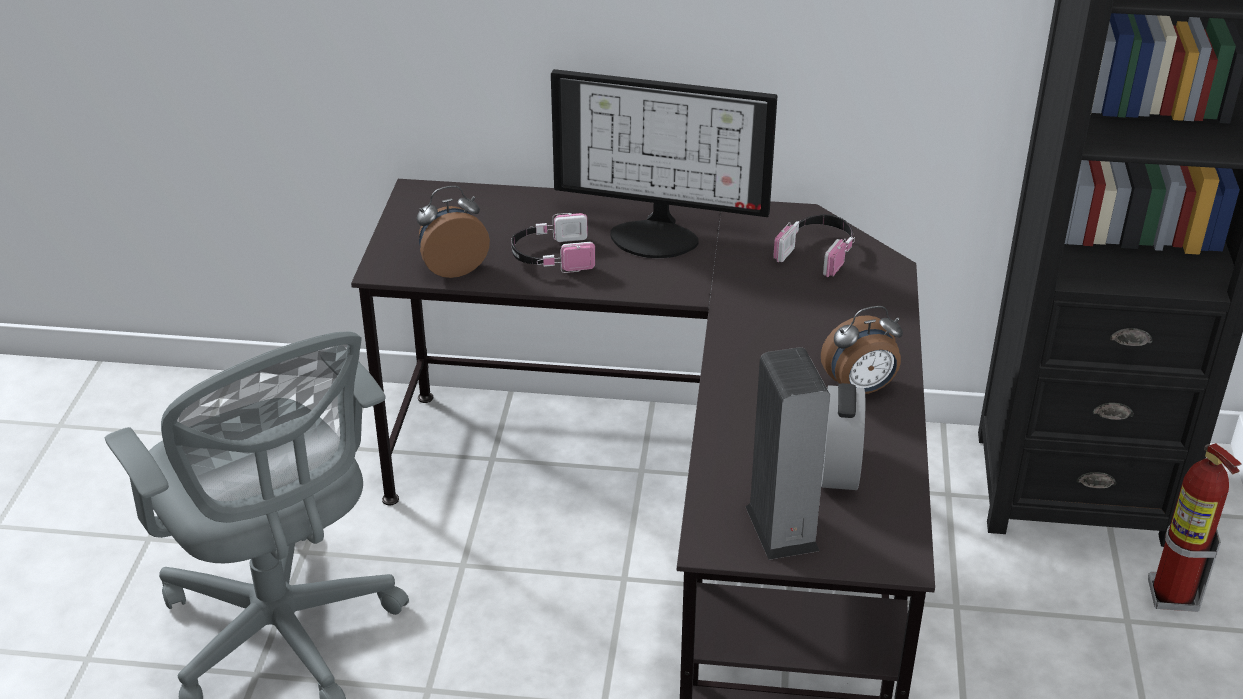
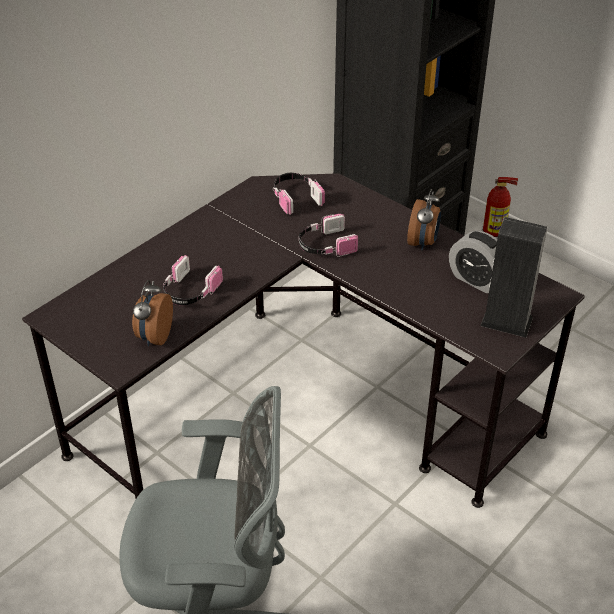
camera: 55 degrees left, 5 degrees up
monitor [551,69,777,258] -> none
none -> headphones [299,214,358,257]

